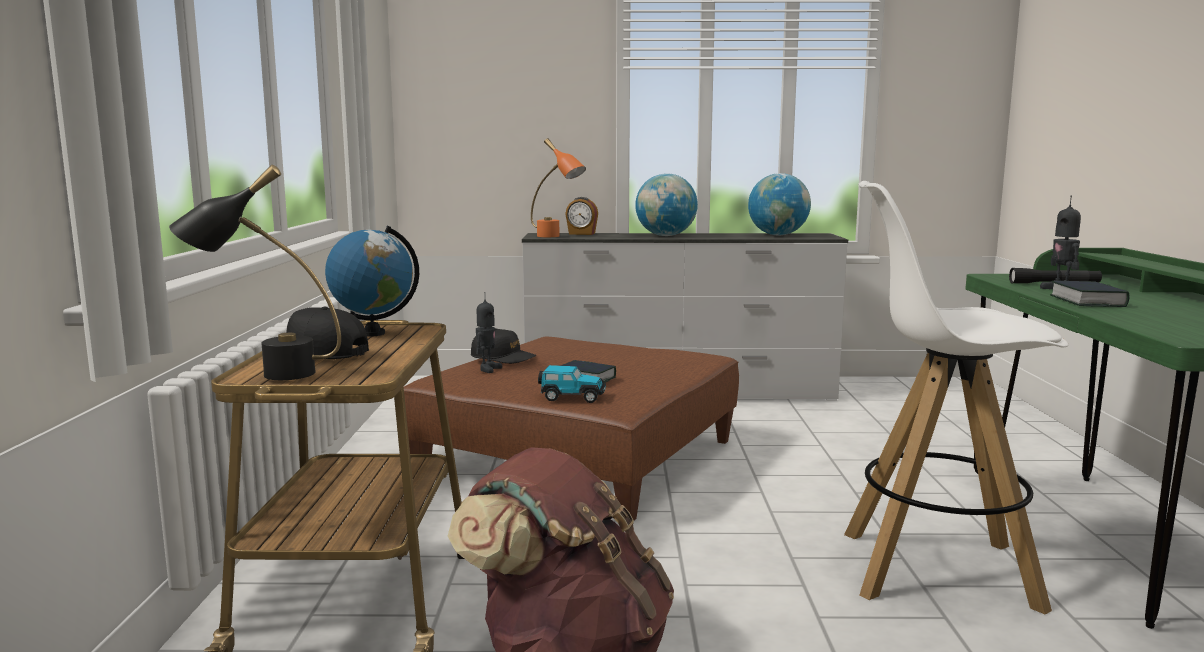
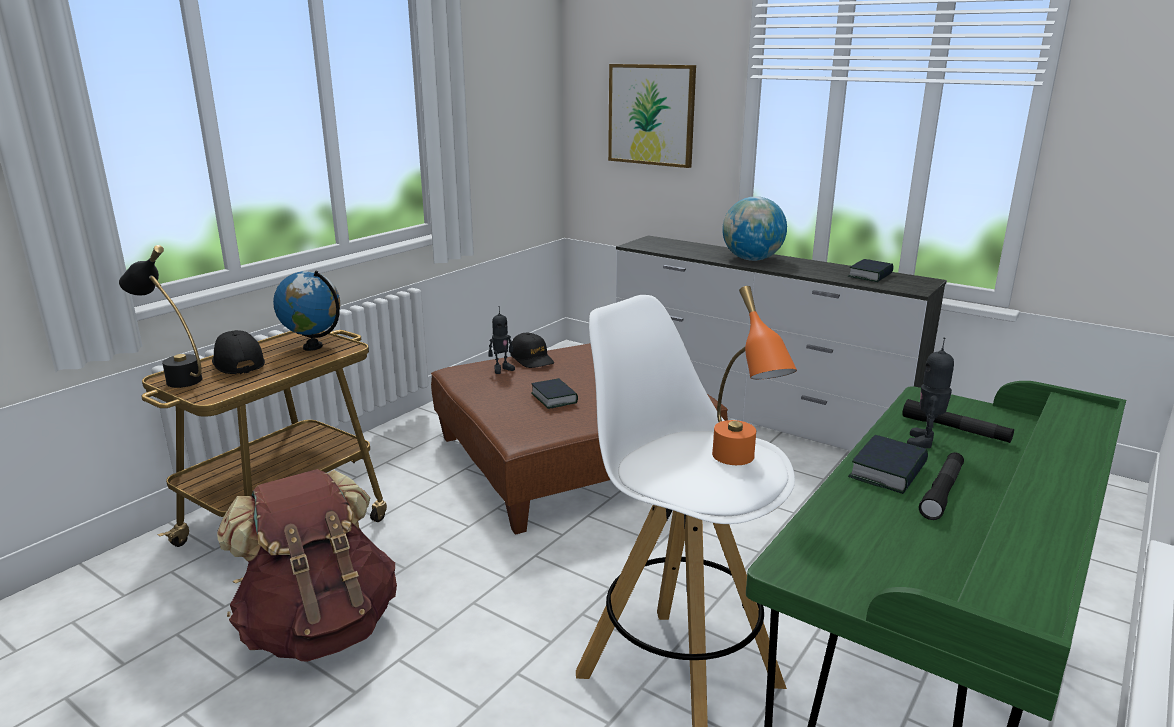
camera: 35 degrees right, 10 degrees up
orange table lamp [531,138,586,237] -> orange table lamp moved to [712,286,797,465]
toy car [538,365,606,403] -> none
alarm clock [565,197,598,235] -> none
globe [748,173,811,235] -> book [848,259,893,282]
none -> picture [608,64,696,168]
none -> black flashlight [919,452,964,520]

